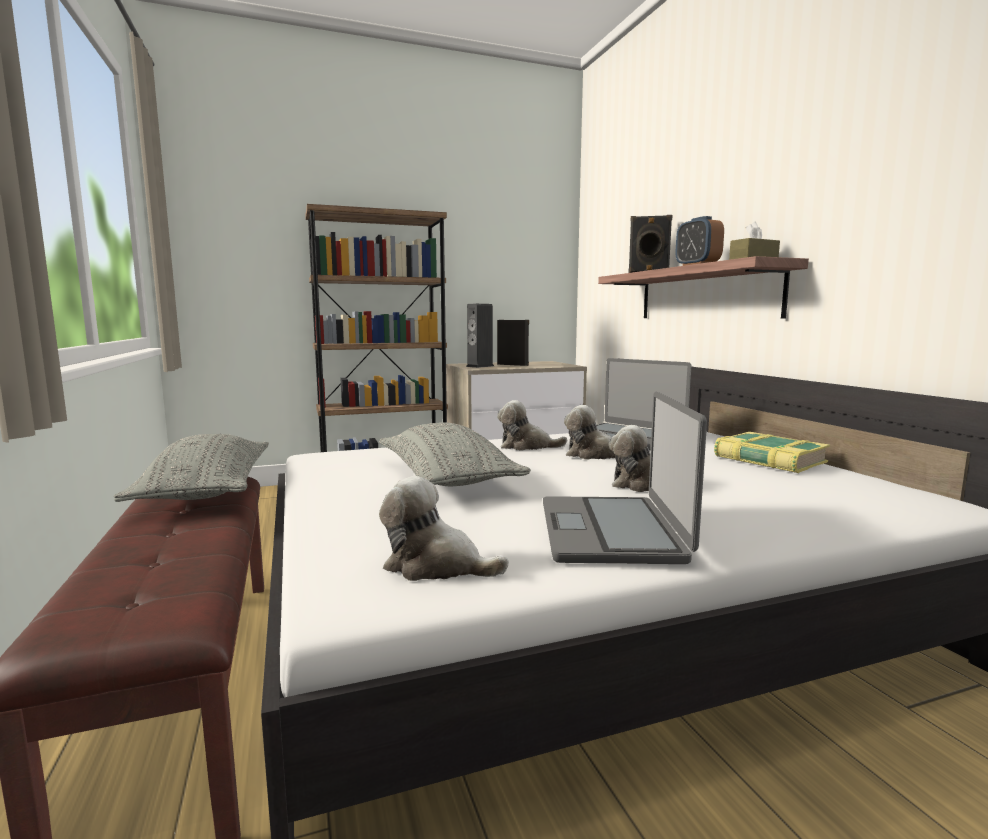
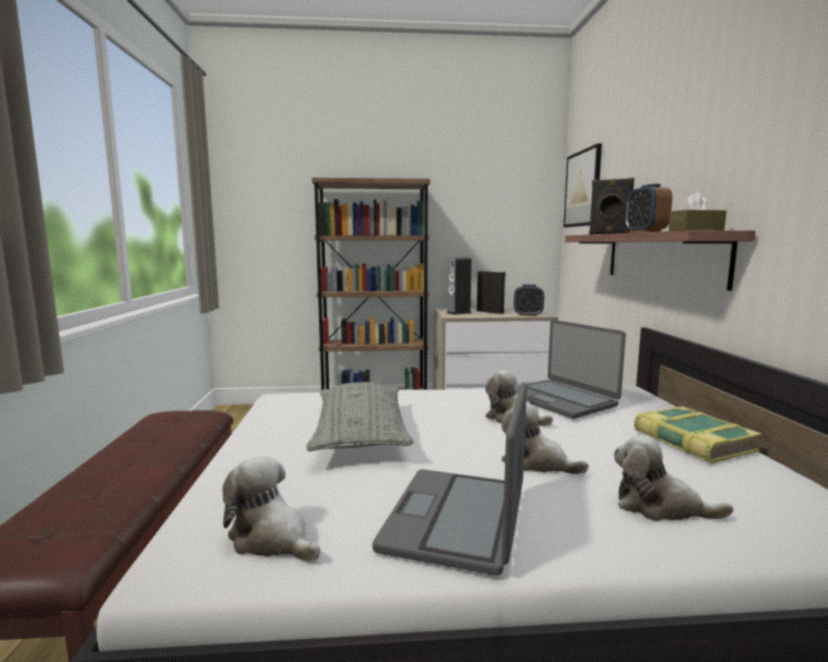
camera: 15 degrees right, 0 degrees up
grey pillow [114,434,269,502] -> none
plush toy [497,400,567,450] -> plush toy moved to [614,435,733,521]
none -> alarm clock [514,284,544,316]
none -> picture [564,143,602,227]

